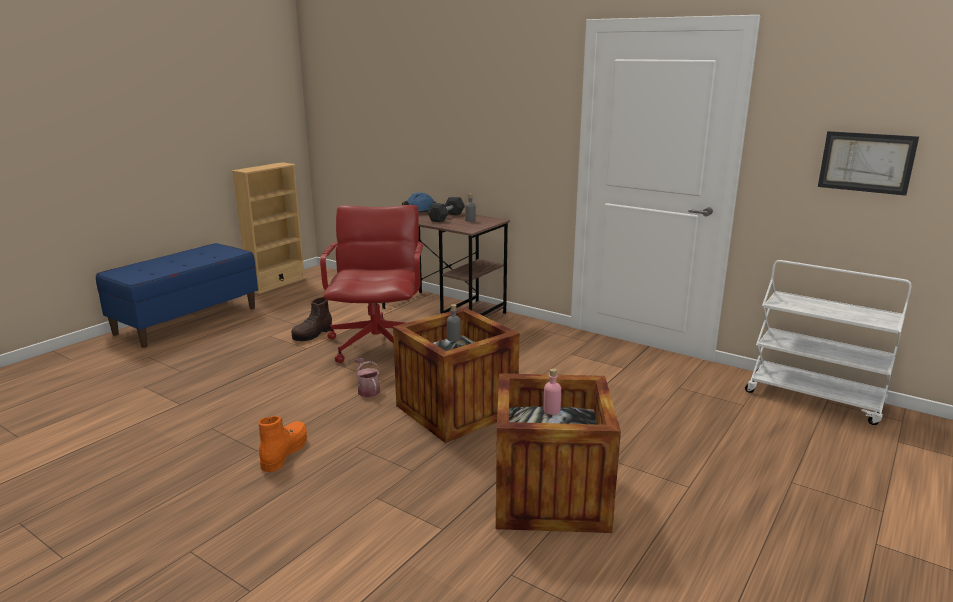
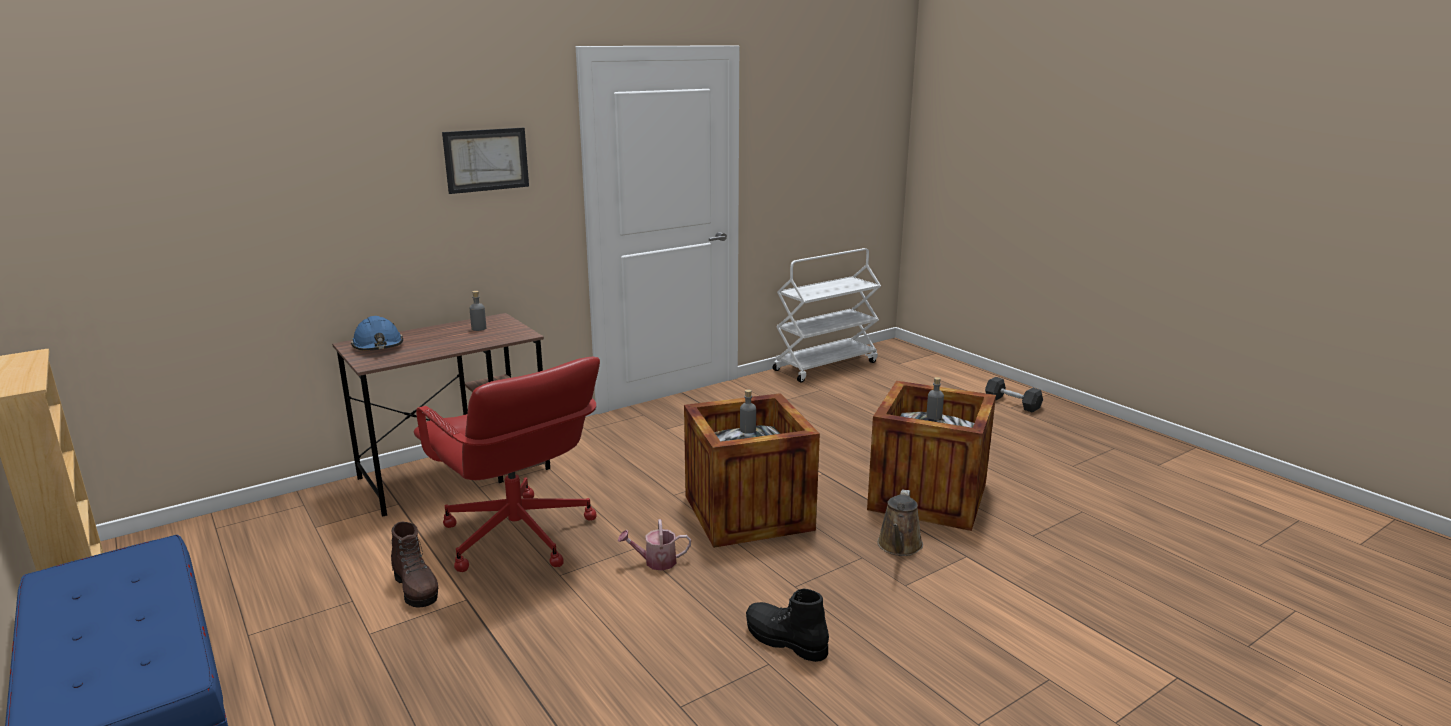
camera: 70 degrees left, 0 degrees up
orange boot [258,416,307,472] -> black boot [746,588,829,662]
red office chair [320,205,423,363] -> red office chair turned 150 degrees counterclockwise [414,357,600,572]
grey dumbbell [427,196,465,222] -> grey dumbbell moved to [985,377,1043,413]
pink bottle [544,368,561,415] -> grey bottle [926,377,944,420]
picture [818,131,919,196] -> picture moved to [442,127,529,194]
none -> brown watering can [877,490,923,556]

